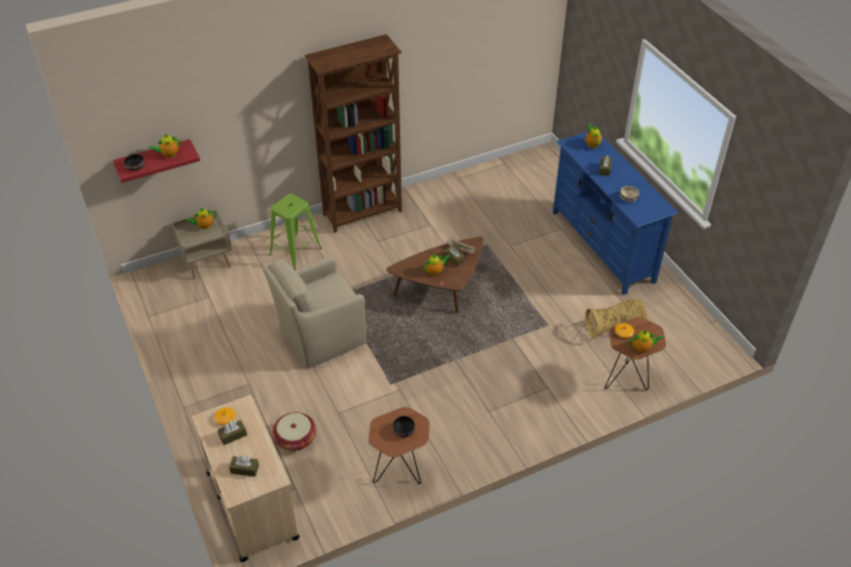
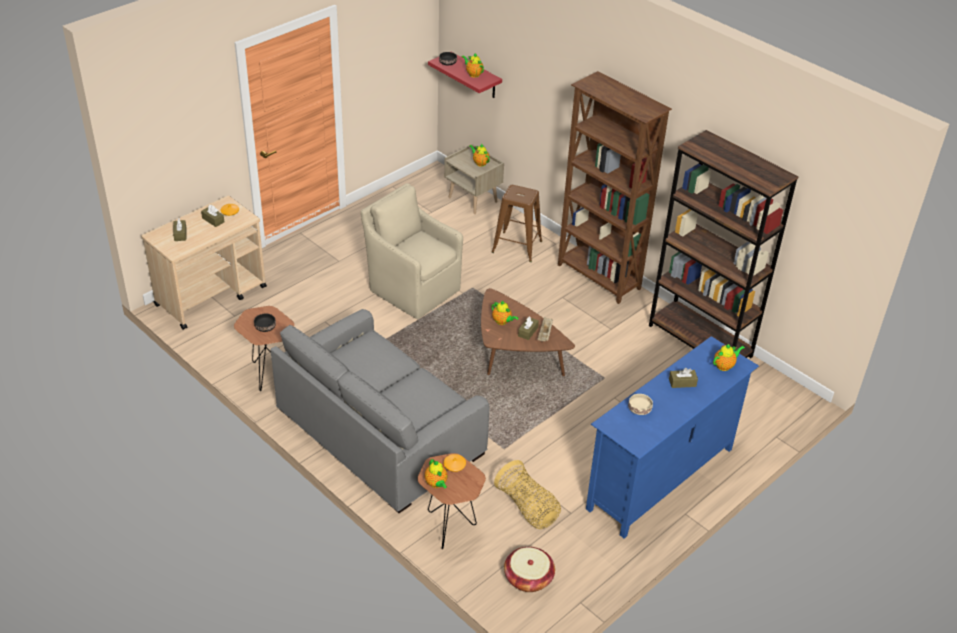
camera: 70 degrees right, 5 degrees down
green stool [269,193,322,270] -> brown stool [492,185,542,262]
basket [272,412,316,451] -> basket moved to [504,547,555,592]
none -> grey sofa [270,309,489,513]
none -> brown bookcase [649,130,799,358]

